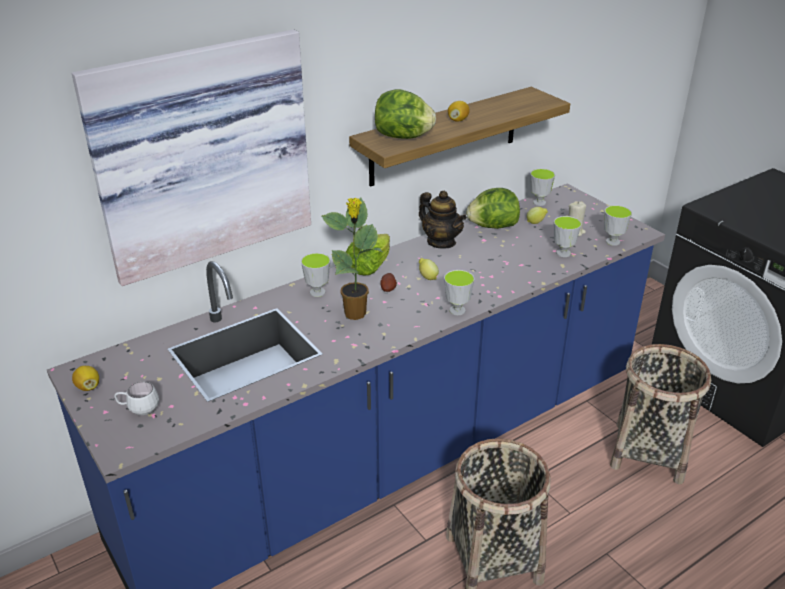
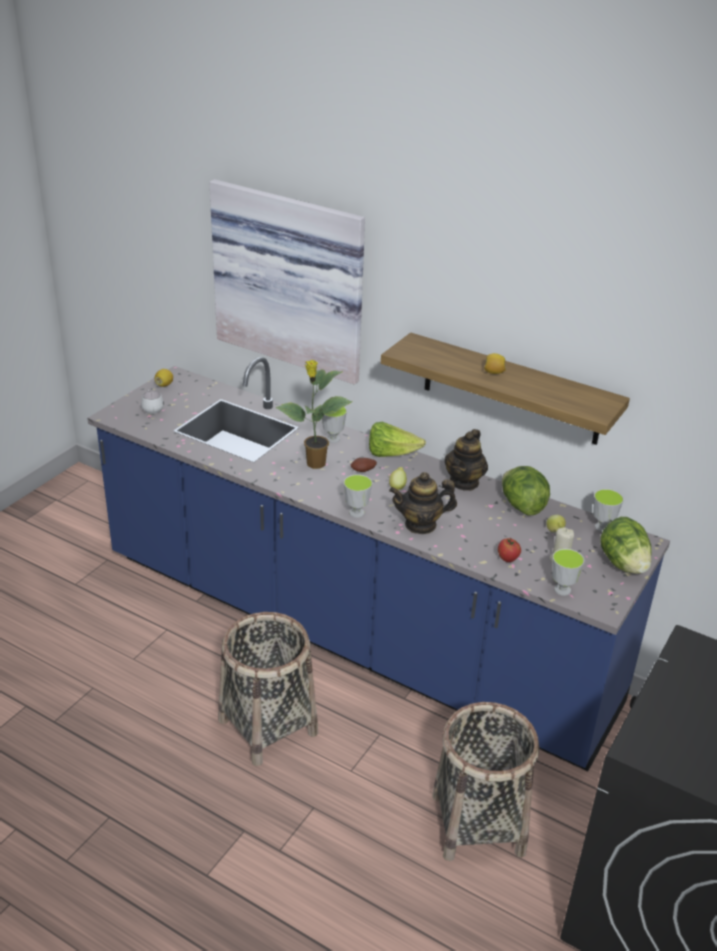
camera: 65 degrees right, 0 degrees up
lettuce [375,89,436,139] -> lettuce moved to [600,517,651,574]
cup [554,216,582,257] -> apple [498,538,521,562]
none -> teapot [389,472,457,534]

